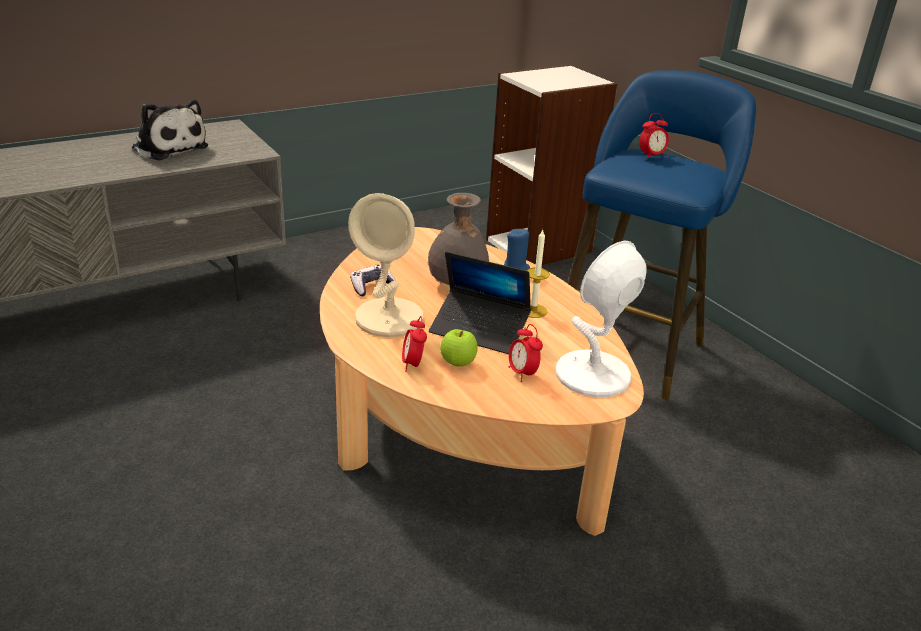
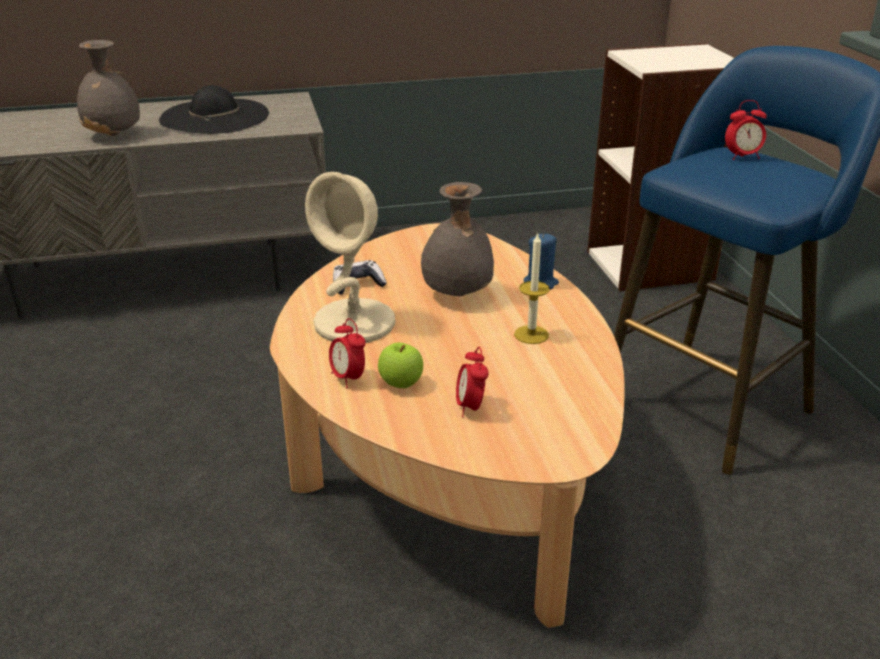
camera: 20 degrees right, 0 degrees up
plush toy [132,100,208,160] -> black hat [159,85,269,134]
alarm clock [402,316,427,372] -> alarm clock turned 45 degrees counterclockwise [329,318,366,388]
laptop [429,251,531,354] -> none
white table lamp [556,241,647,397] -> none
none -> grey vase [77,40,140,136]

